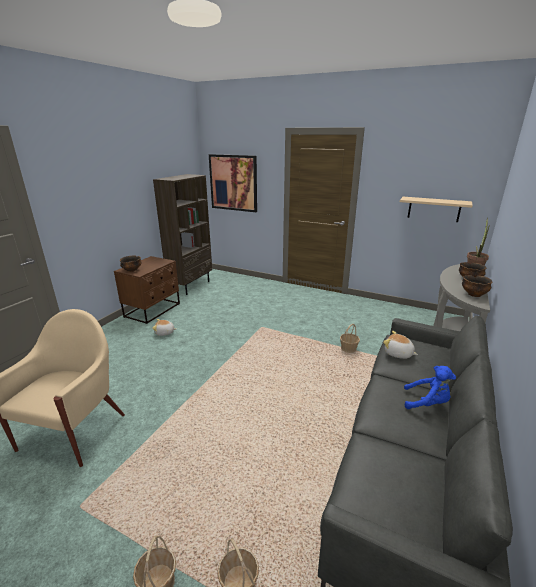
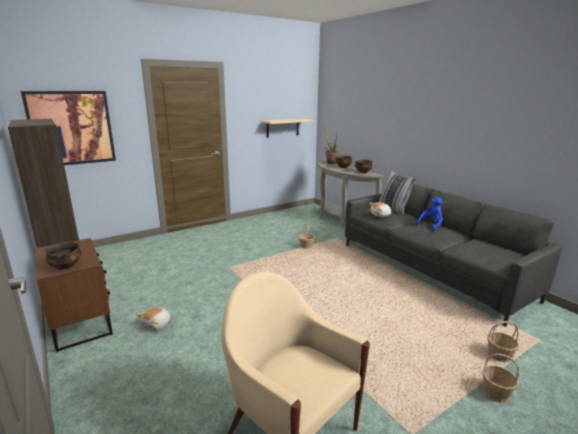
camera: 60 degrees left, 5 degrees down
none -> pillow [379,171,417,215]

